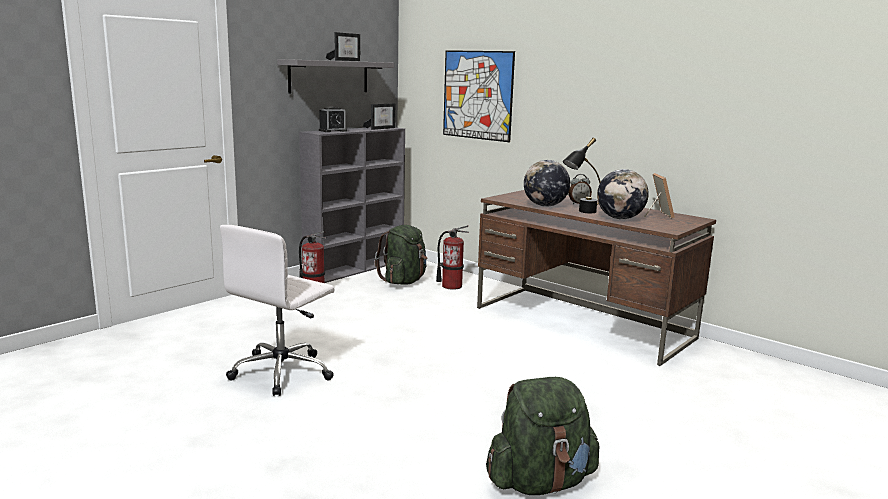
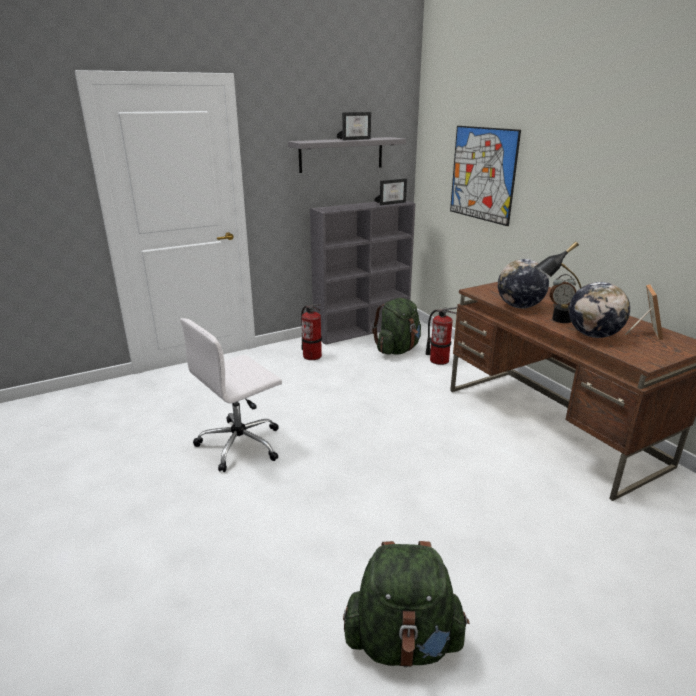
camera: 20 degrees right, 10 degrees up
alarm clock [319,106,347,132] -> none

